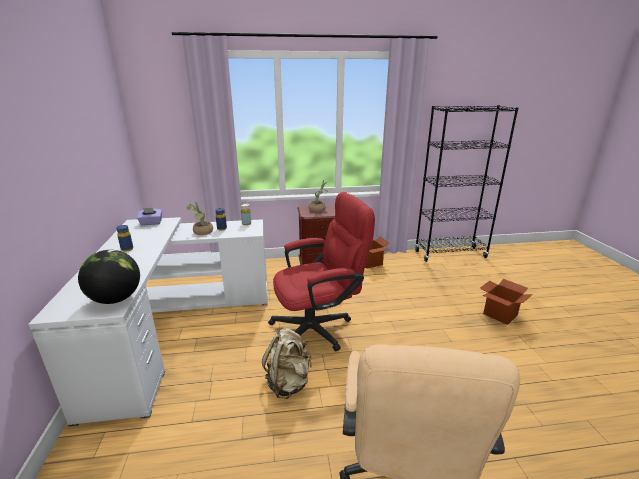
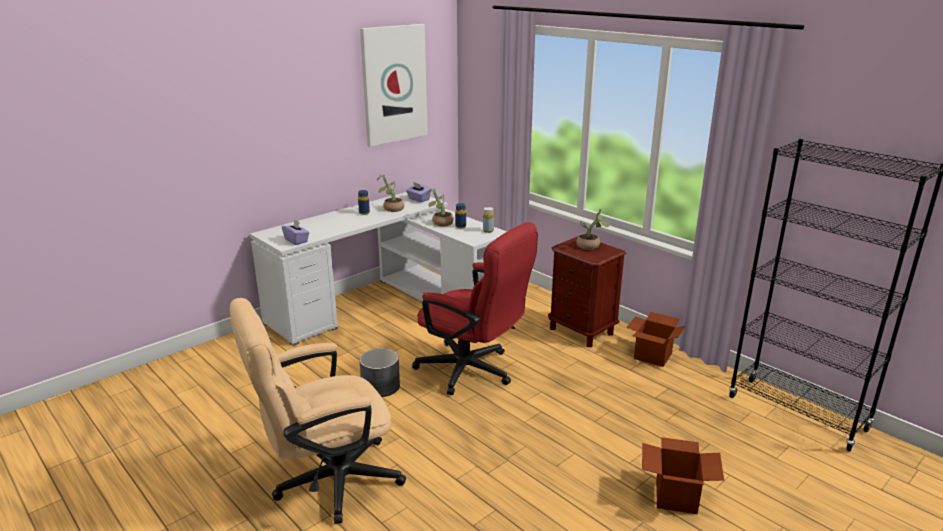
camera: 55 degrees right, 0 degrees up
globe [78,250,140,304] -> purple tissue box [282,220,309,245]
beige backpack [262,328,312,399] -> grey planter [359,348,400,397]
none -> picture [360,24,428,147]
none -> potted plant [377,174,404,212]

